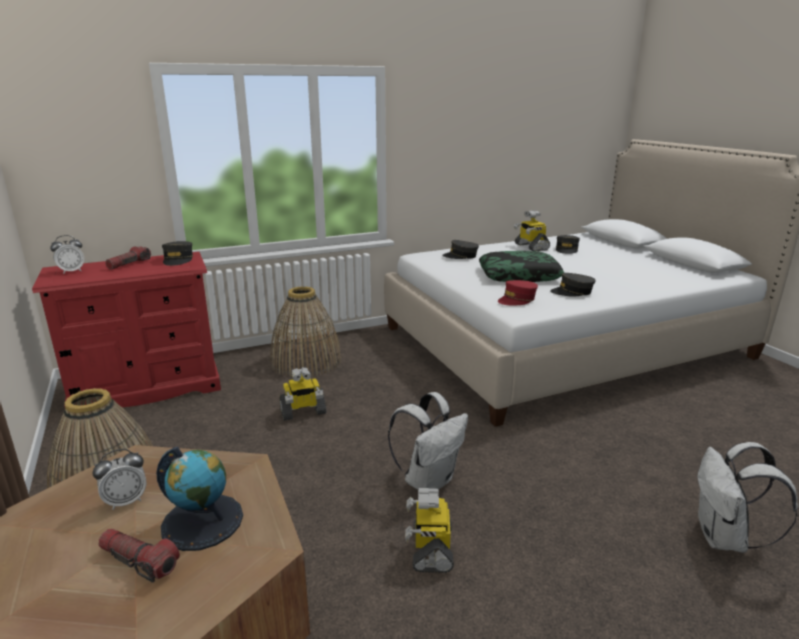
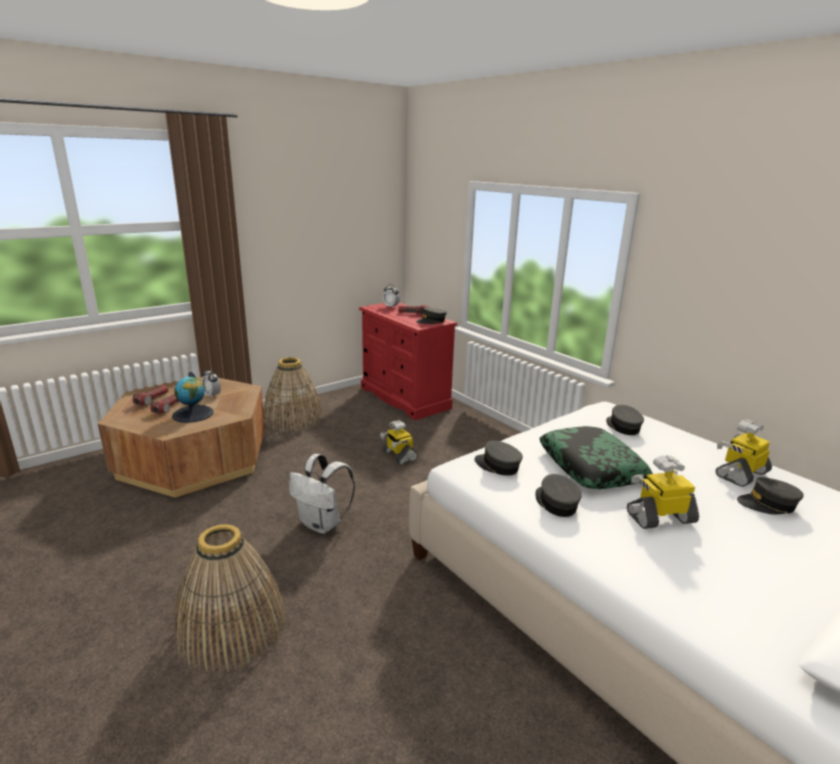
camera: 75 degrees right, 0 degrees up
basket [270,286,342,377] -> basket moved to [174,524,285,673]
toy robot [405,488,454,573] -> toy robot moved to [627,455,699,529]
red cap [498,280,538,305] -> grey cap [474,441,523,476]
white backpack [697,442,798,553] -> none
none -> flashlight [132,385,169,406]

